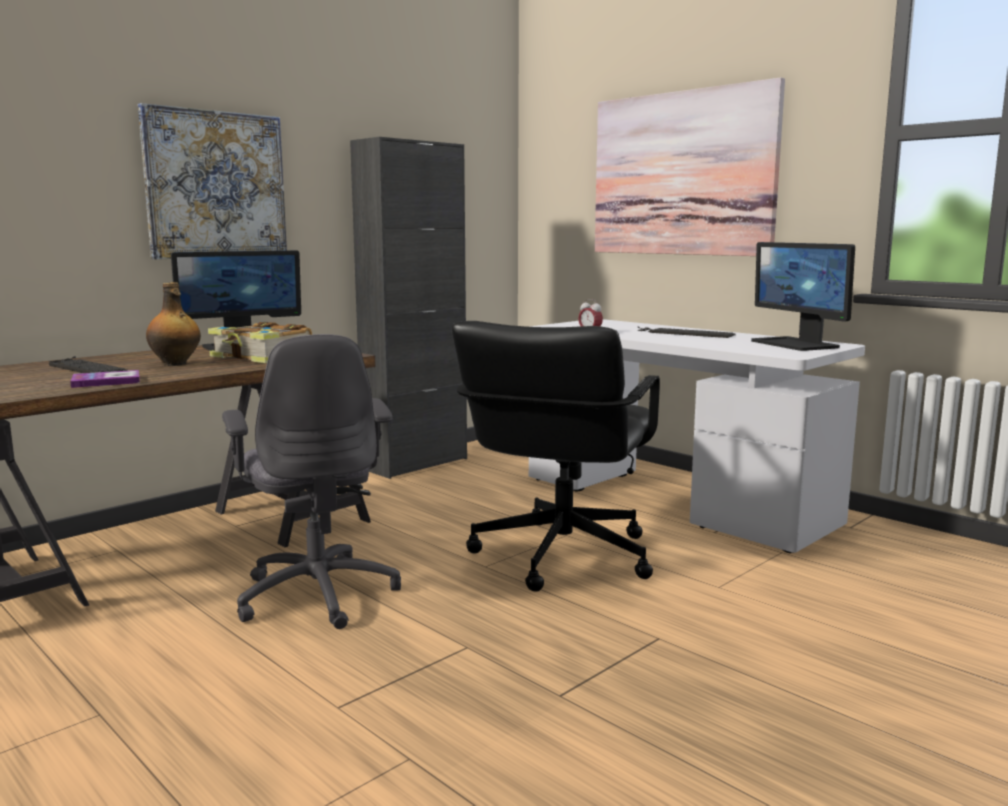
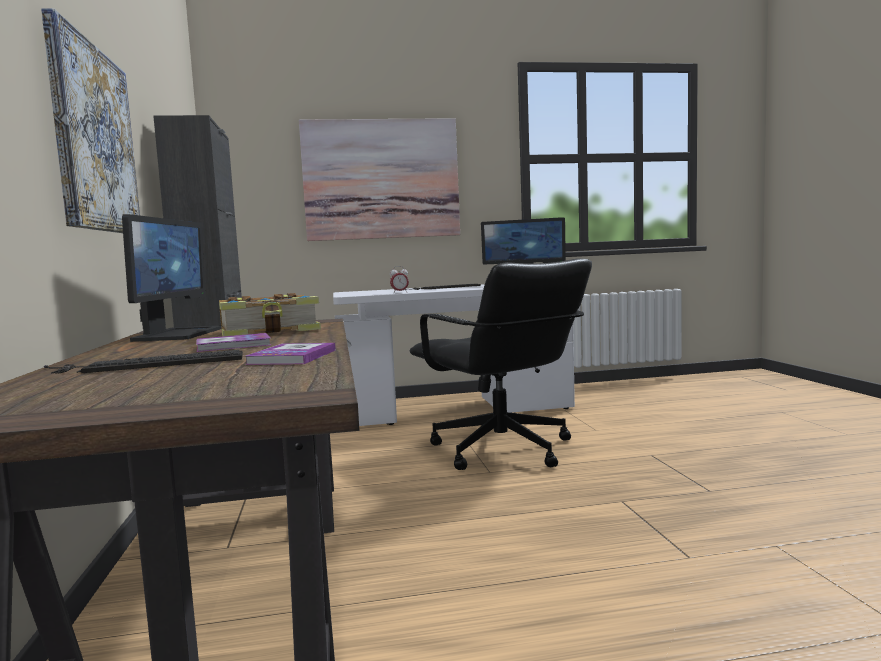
camera: 55 degrees left, 5 degrees down
bottle [146,282,201,366] -> book [196,333,271,352]
grey office chair [222,334,401,629] -> none

